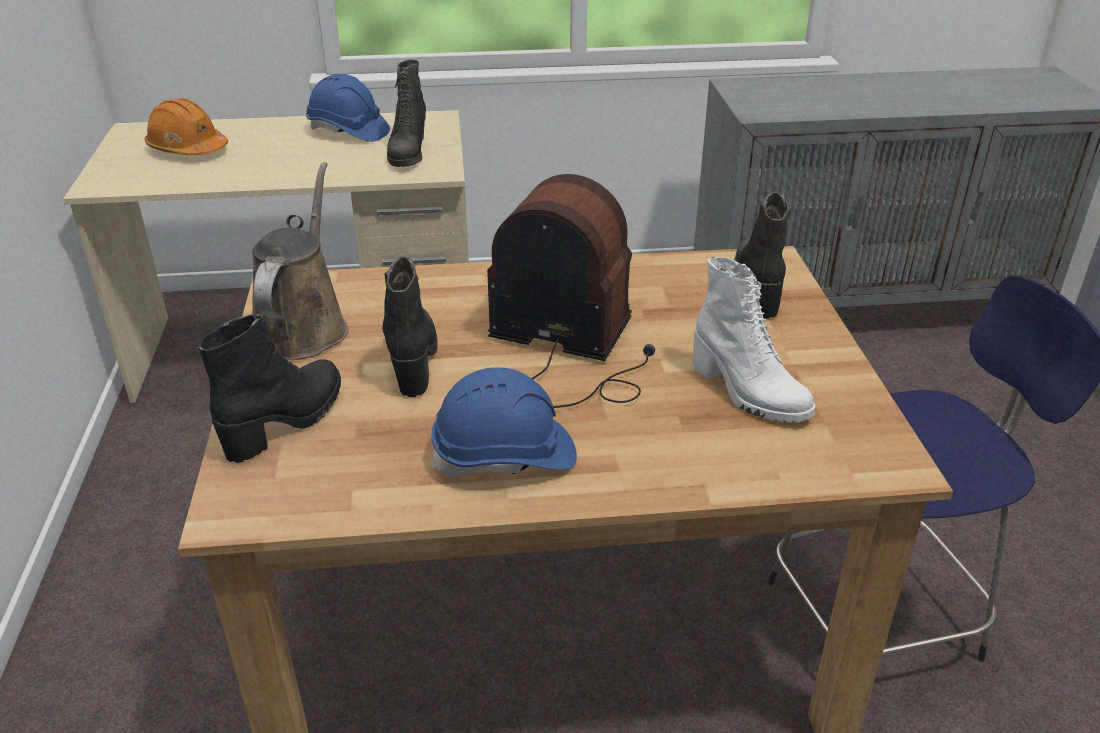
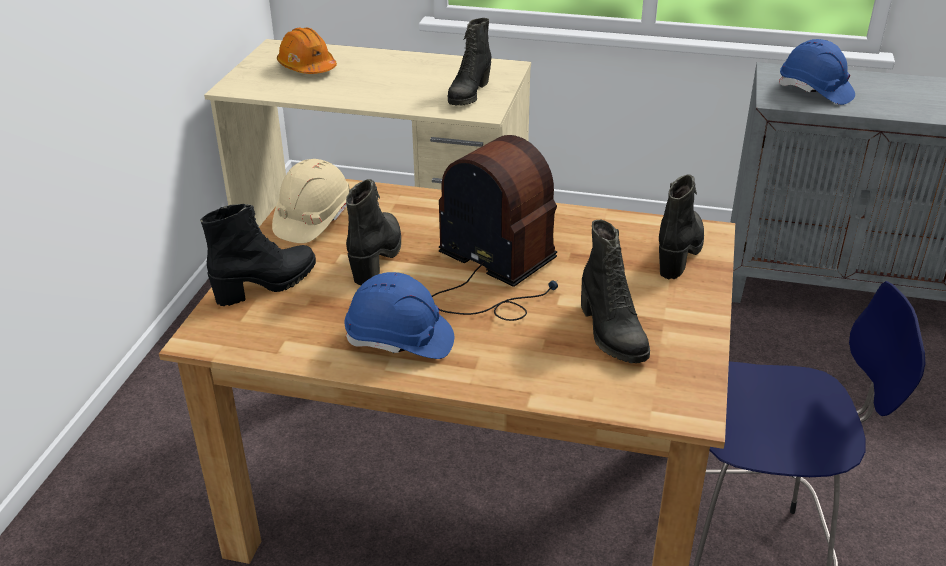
camera: 20 degrees right, 0 degrees up
brown watering can [252,162,349,360] -> beige hard hat [272,159,350,243]
blue hard hat [306,74,390,142] -> blue hard hat moved to [779,39,855,105]
white boot [693,257,815,423] -> black boot [581,220,650,364]

